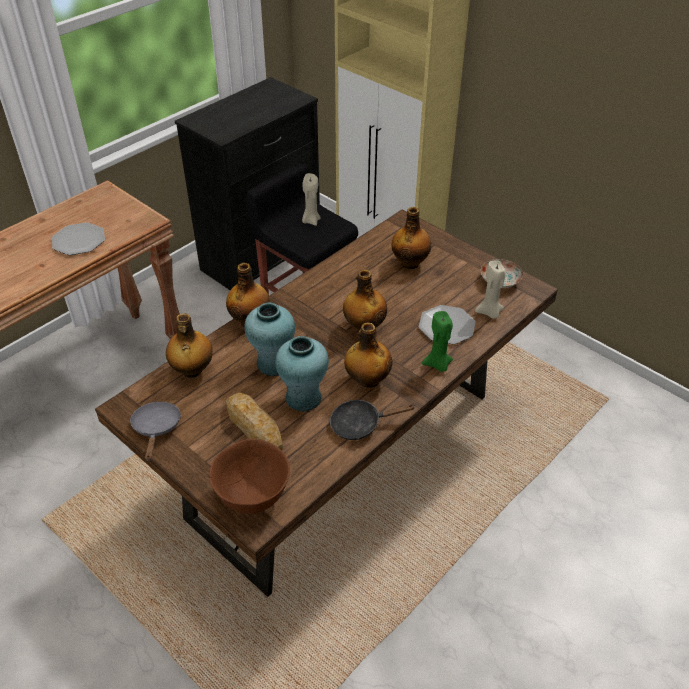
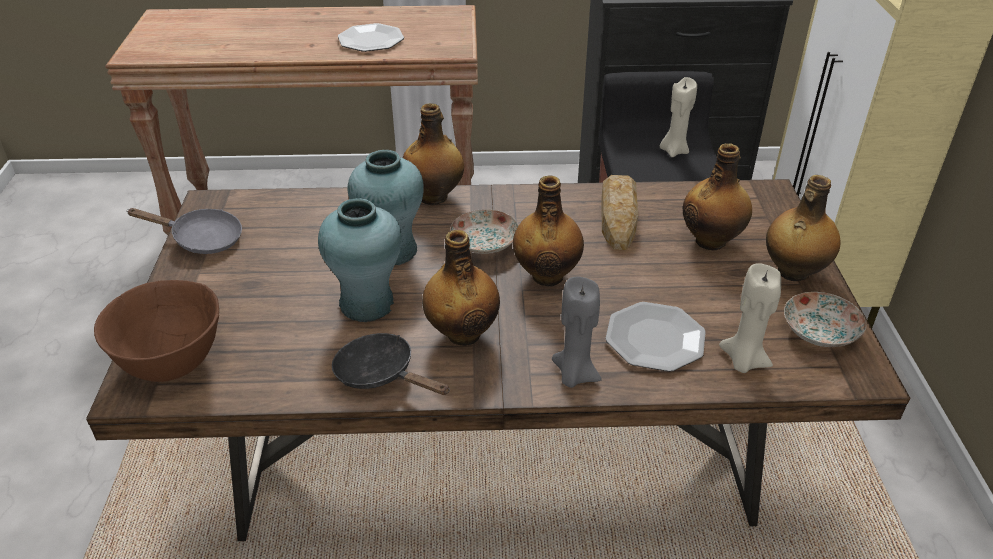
camera: 45 degrees right, 5 degrees down
grey frying pan [130,402,181,462] -> grey frying pan turned 60 degrees clockwise [126,208,242,254]
bottle [166,313,213,378] -> bottle moved to [766,175,841,281]
bread [226,392,283,450] -> bread moved to [601,175,638,250]
green candle [422,311,453,372] -> grey candle [552,277,602,388]
none -> plate [450,209,519,254]

